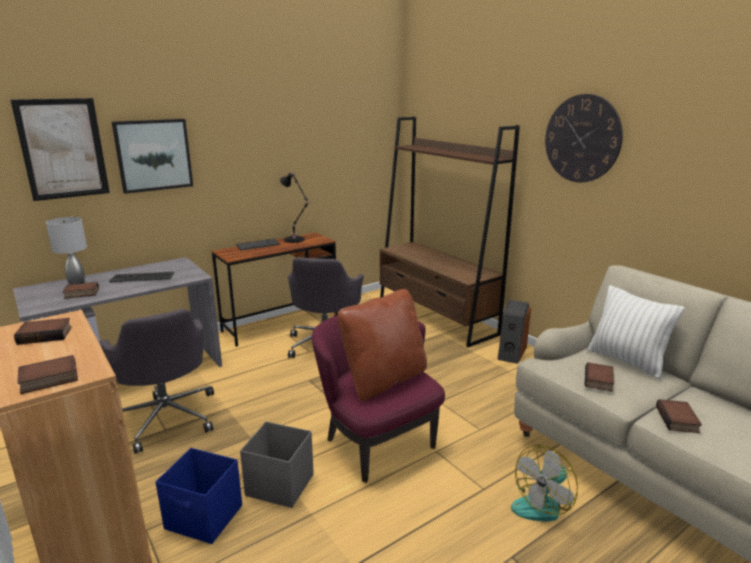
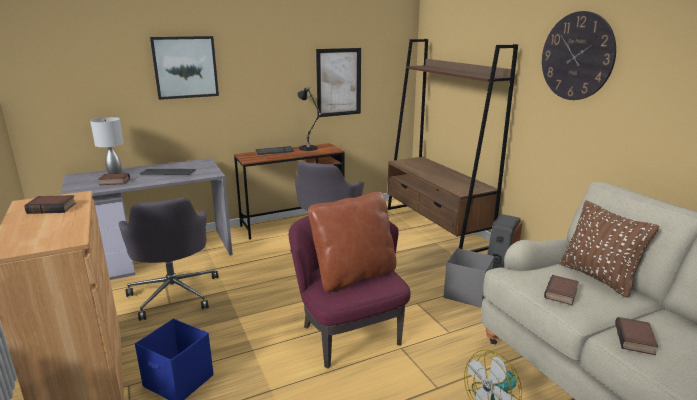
camera: 10 degrees right, 0 degrees up
picture [11,98,110,201] -> picture moved to [316,48,361,117]
book [17,355,78,394] -> none
grey storage box [240,422,314,508] -> grey storage box moved to [444,248,494,308]
white pillow [587,285,685,379] -> brown pillow [559,200,659,298]

